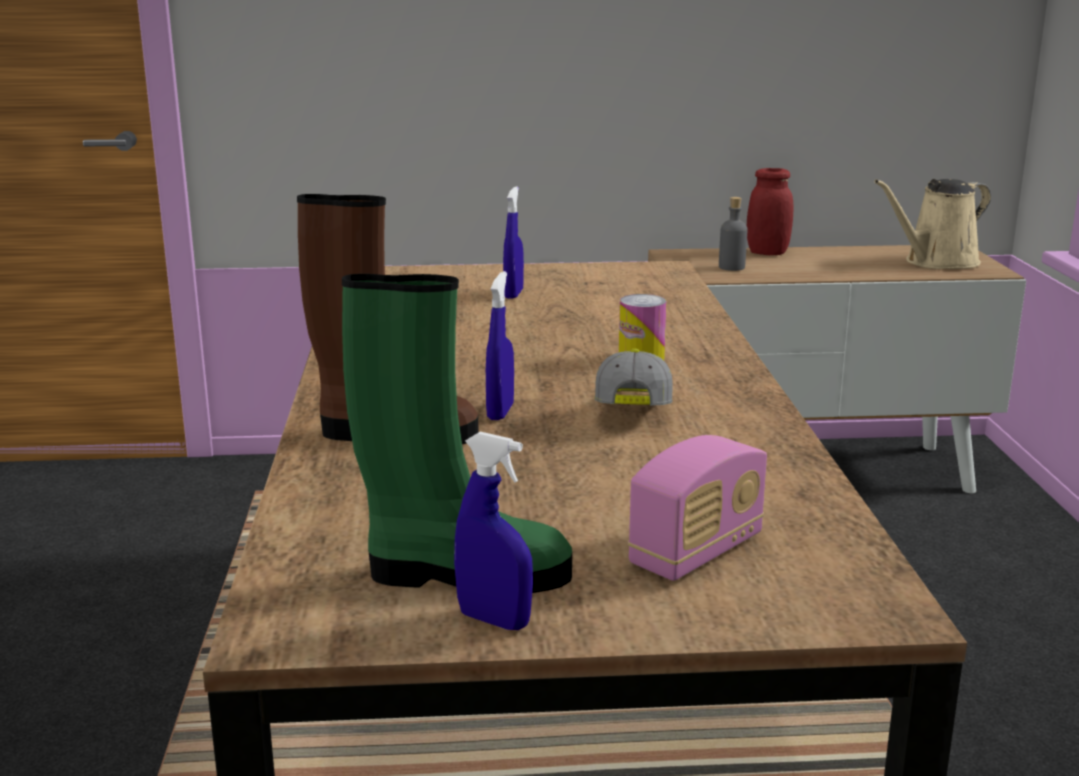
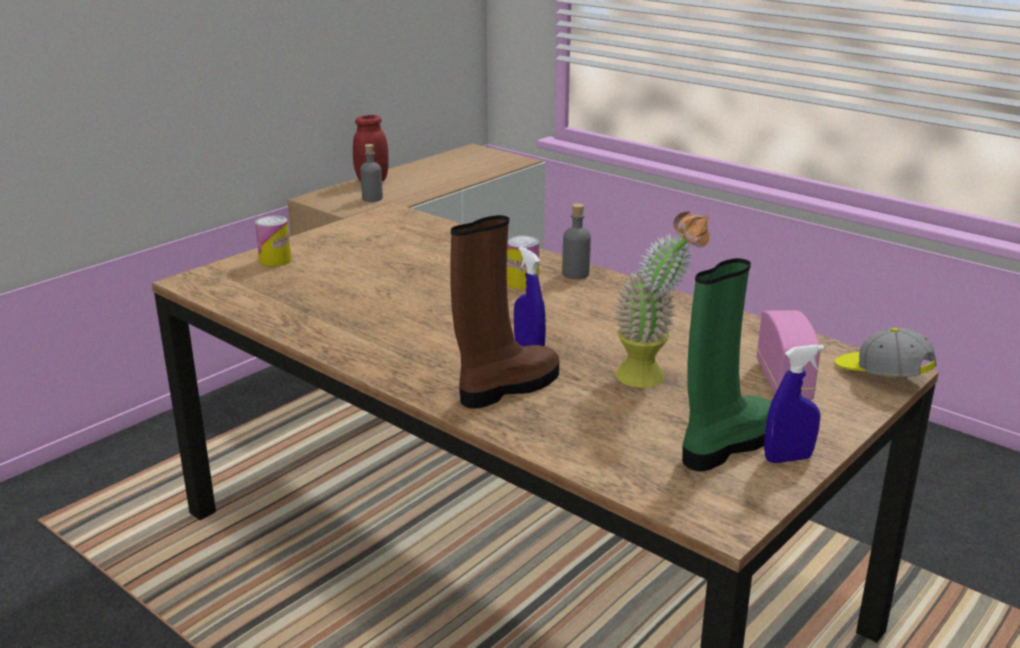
camera: 45 degrees left, 5 degrees up
blue spray bottle [503,187,524,299] -> none
cap [595,349,673,405] -> cap moved to [835,328,937,377]
beige watering can [874,179,991,269] -> none
none -> can [255,216,291,267]
none -> grey bottle [562,203,591,279]
none -> potted plant [613,212,710,388]

